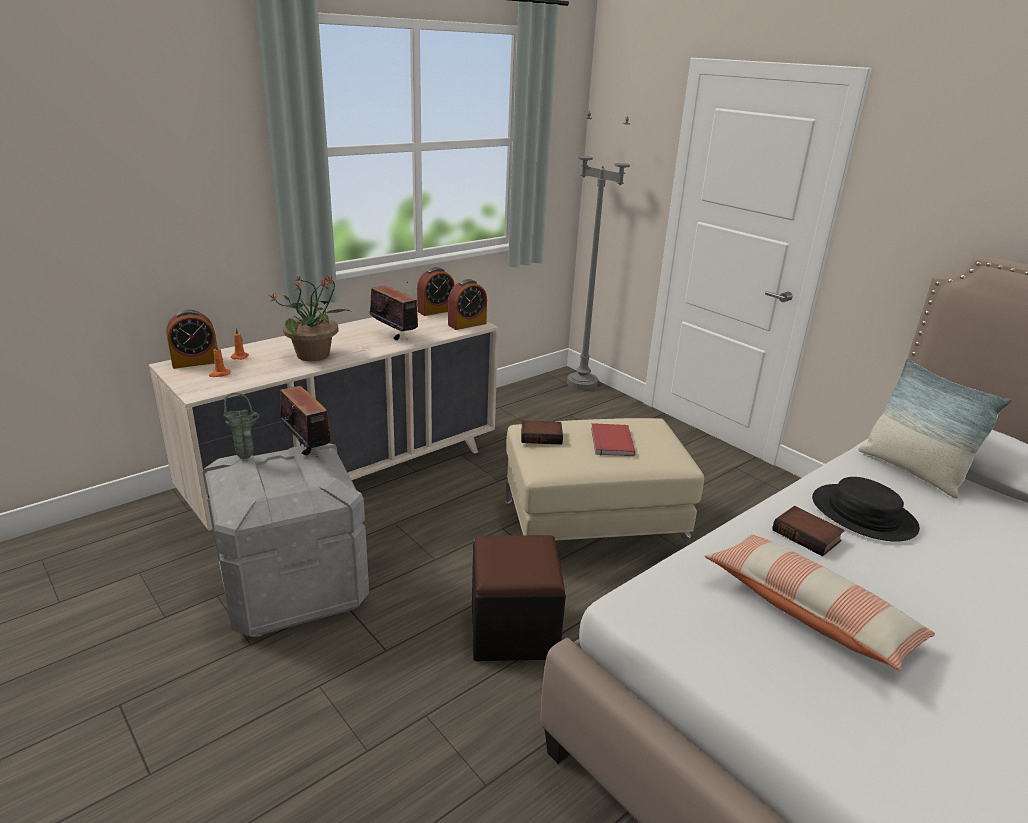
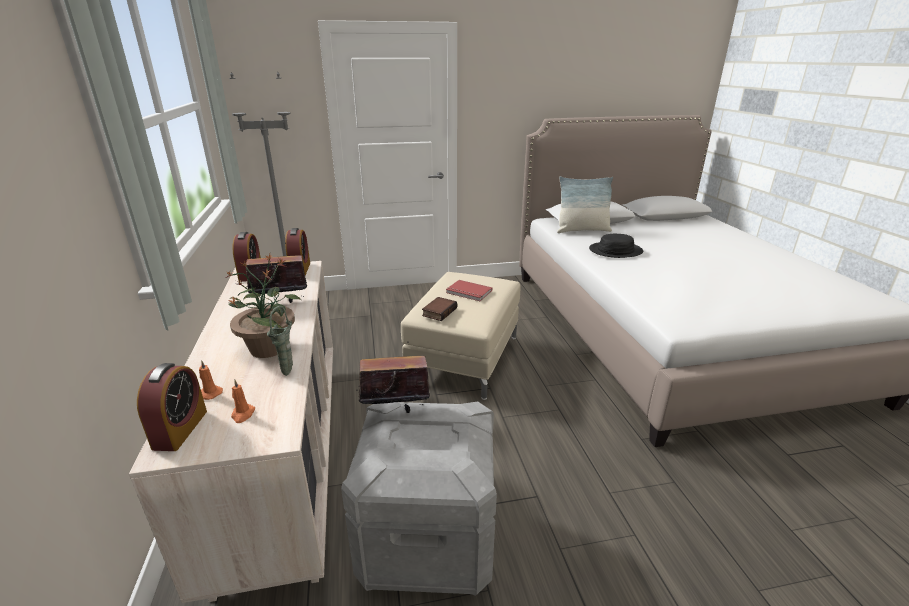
camera: 60 degrees left, 0 degrees up
green vase [224,393,260,459] -> green vase moved to [267,306,293,376]
black ottoman [472,535,566,661] -> none
pillow [704,534,935,670] -> none
book [773,506,845,556] -> none

